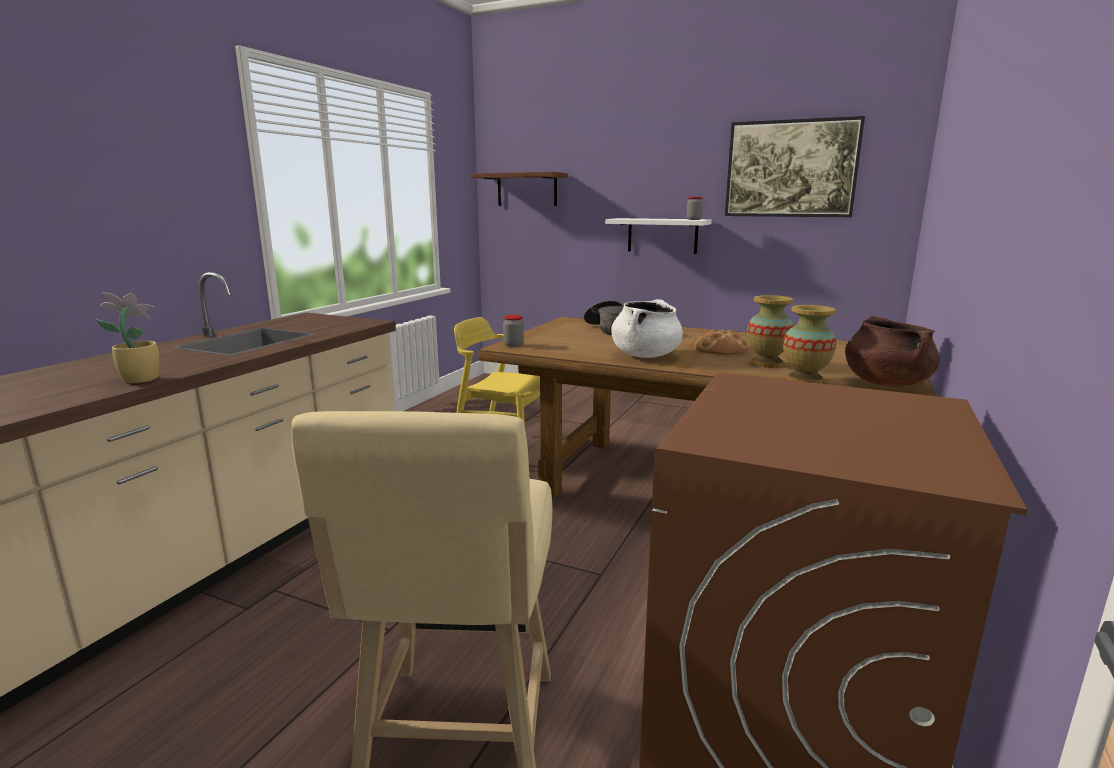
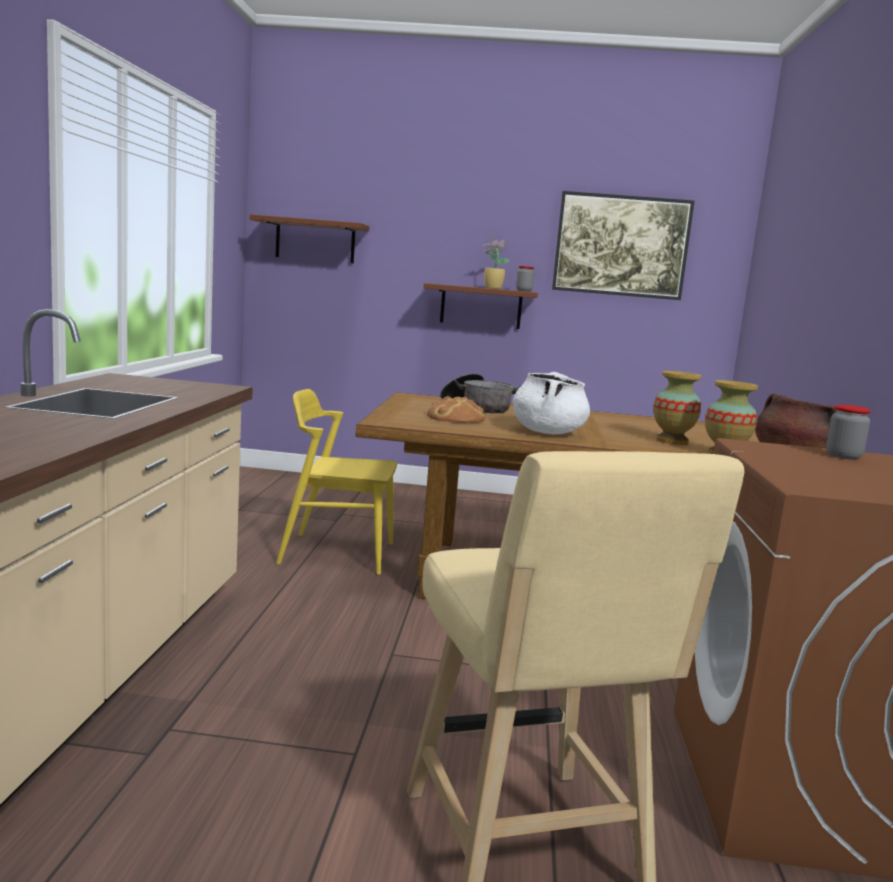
camera: 20 degrees left, 5 degrees down
potted plant [96,292,160,383] -> potted plant moved to [483,238,510,289]
jar [503,315,524,347] -> jar moved to [826,405,871,460]
white shelf [605,218,712,254] -> brown shelf [424,283,538,329]
bread [694,329,749,355] -> bread moved to [427,397,485,423]

